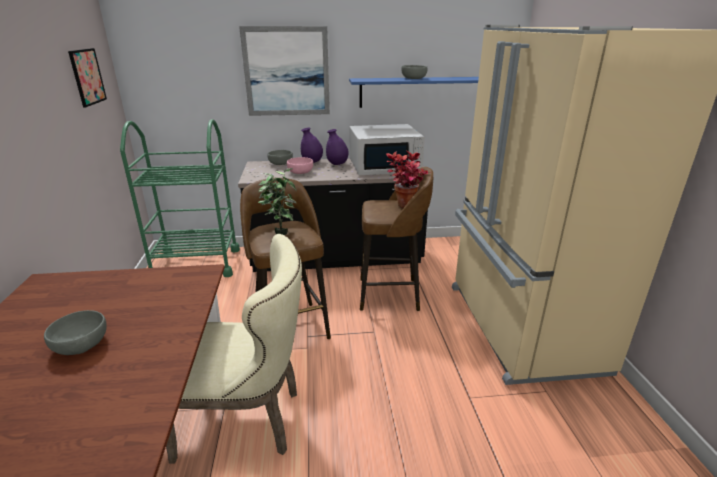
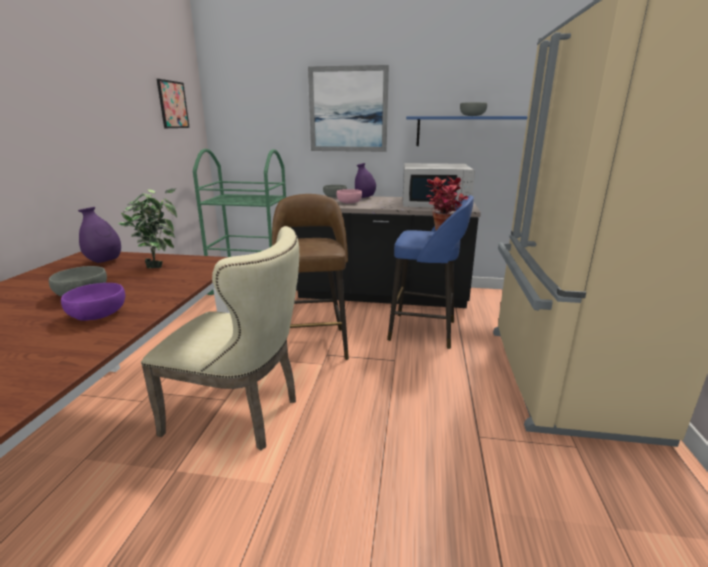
camera: 15 degrees right, 5 degrees down
potted plant [258,168,297,235] -> potted plant moved to [118,189,177,268]
purple vase [326,129,349,165] -> purple vase moved to [78,207,121,263]
brown stool [360,167,433,311] -> blue stool [387,195,474,349]
none -> purple bowl [61,283,125,321]

